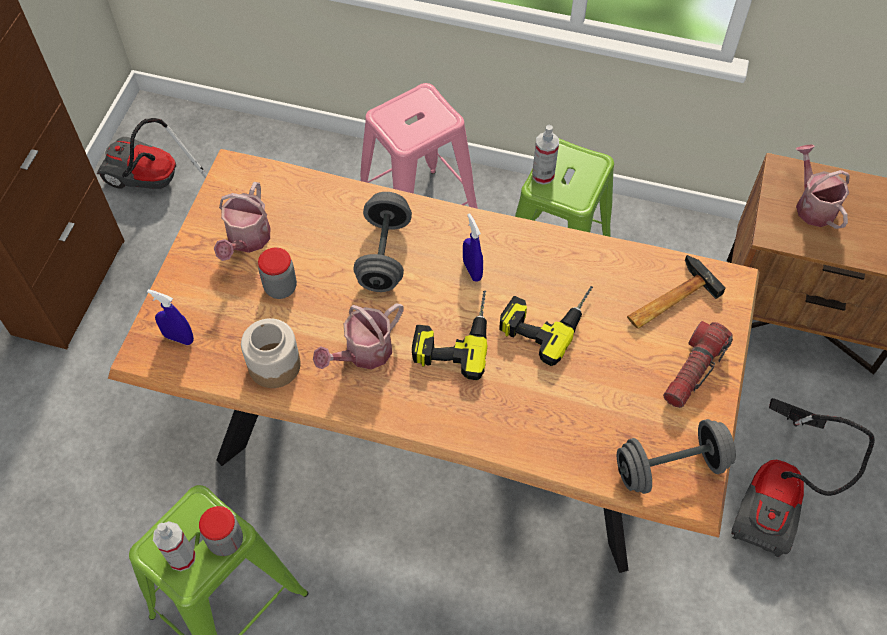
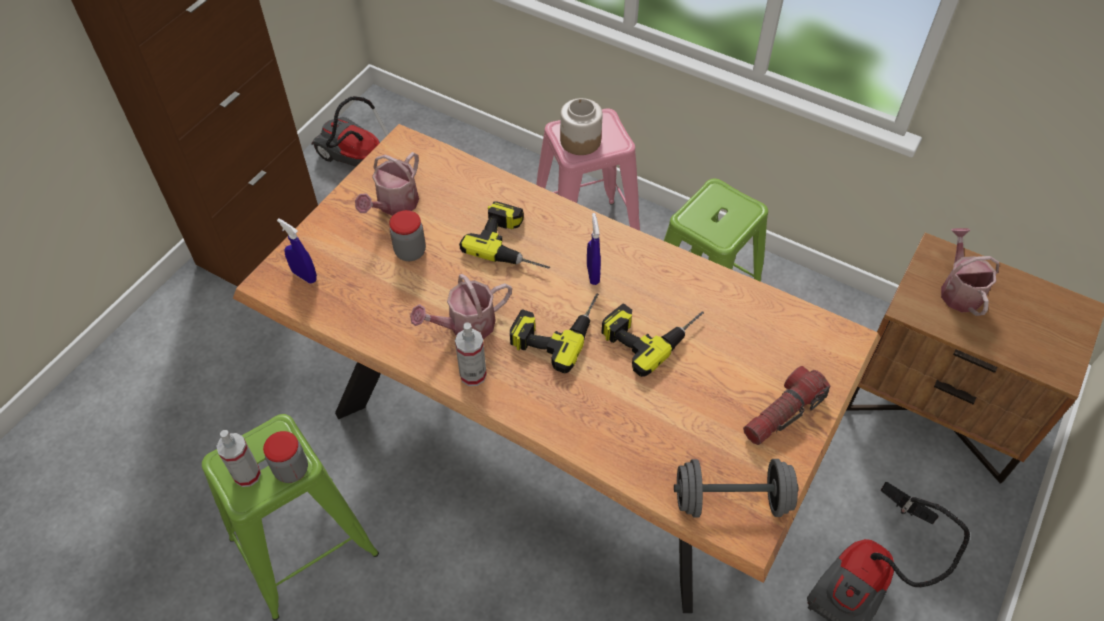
camera: 15 degrees right, 5 degrees down
jar [241,318,301,388] -> jar moved to [560,98,603,155]
grey dumbbell [353,192,412,292] -> power drill [459,202,550,269]
spray bottle [532,125,559,185] -> spray bottle moved to [455,322,487,386]
hammer [627,255,726,329] -> none

